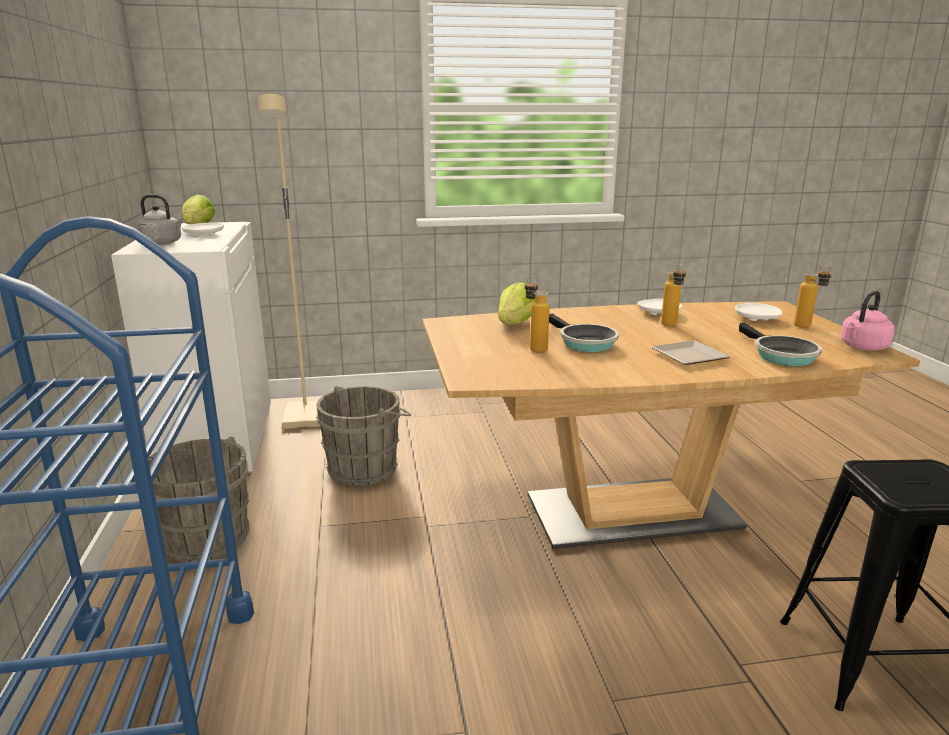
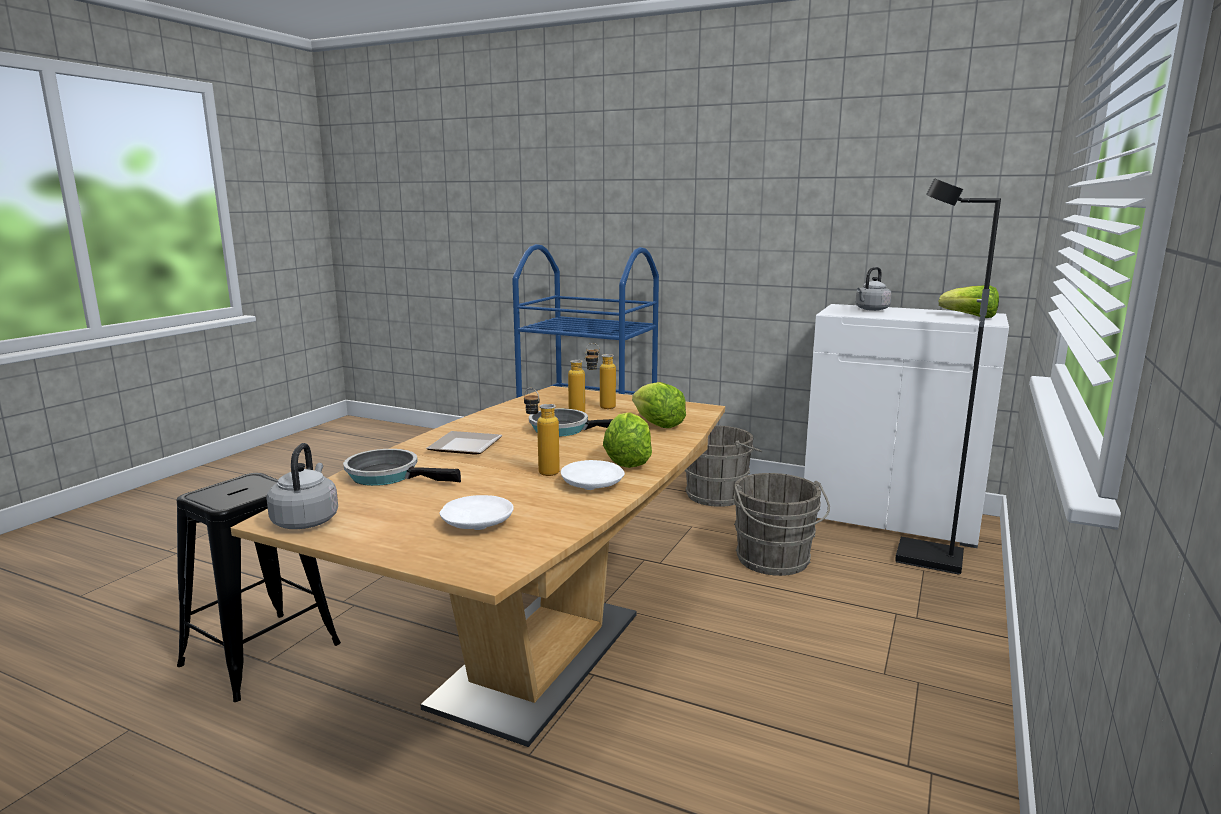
camera: 125 degrees right, 5 degrees down
white plate [181,223,224,236] -> none
beige floor lamp [258,94,320,429] -> black floor lamp [895,178,1001,575]
bottle [794,265,832,328] -> bottle moved to [586,343,616,409]
pink kettle [840,291,895,351] -> grey kettle [266,443,338,529]
none -> lettuce [603,412,652,468]

